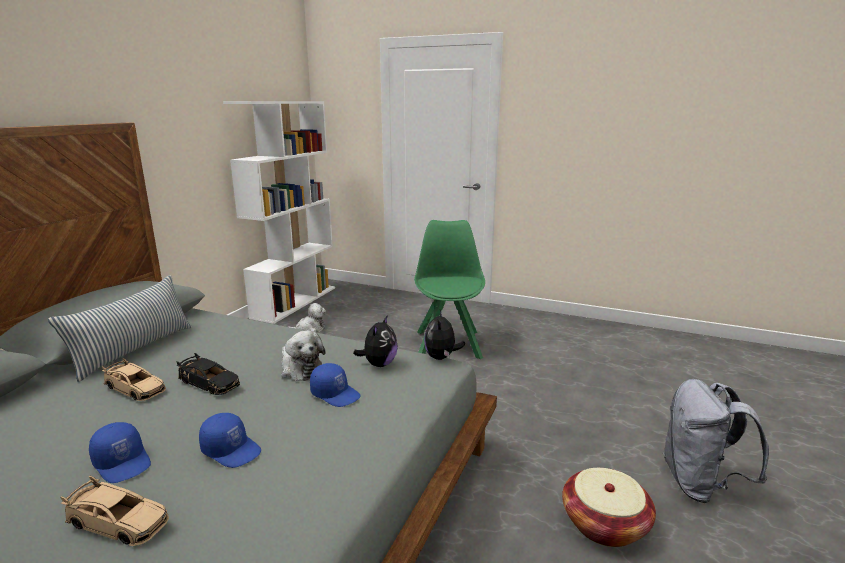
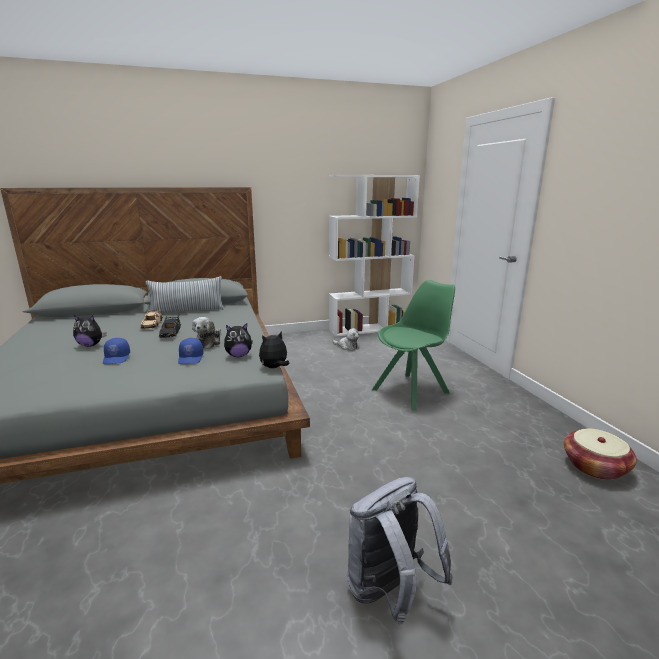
camera: 50 degrees right, 0 degrees up
beige toy car [60,476,169,546] -> none
blue cap [89,422,151,483] -> plush toy [73,315,107,347]
basket [562,468,656,547] -> basket moved to [564,429,637,480]

